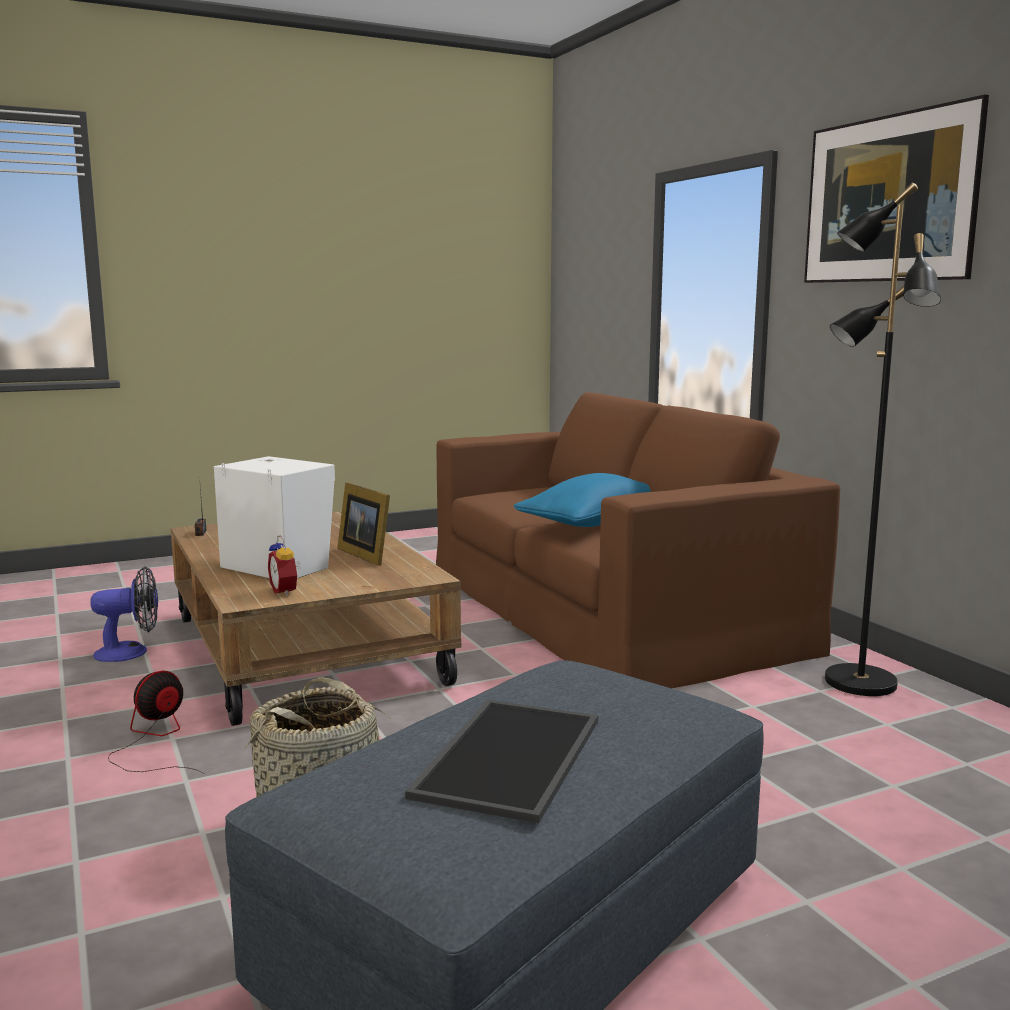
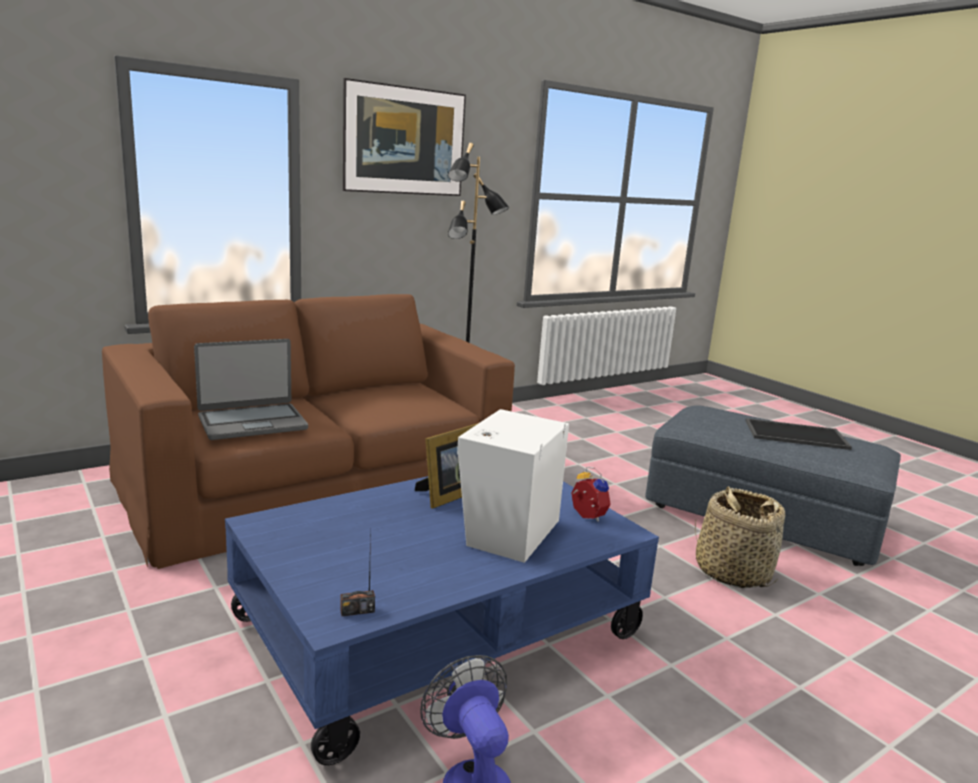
camera: 100 degrees left, 5 degrees up
fan [108,671,205,774] -> none
brown coffee table [170,511,461,726] -> blue coffee table [225,476,659,765]
alarm clock [268,535,302,596] -> alarm clock turned 90 degrees counterclockwise [571,467,611,522]
blue pillow [514,473,651,527] -> none
none -> laptop [194,339,308,440]

